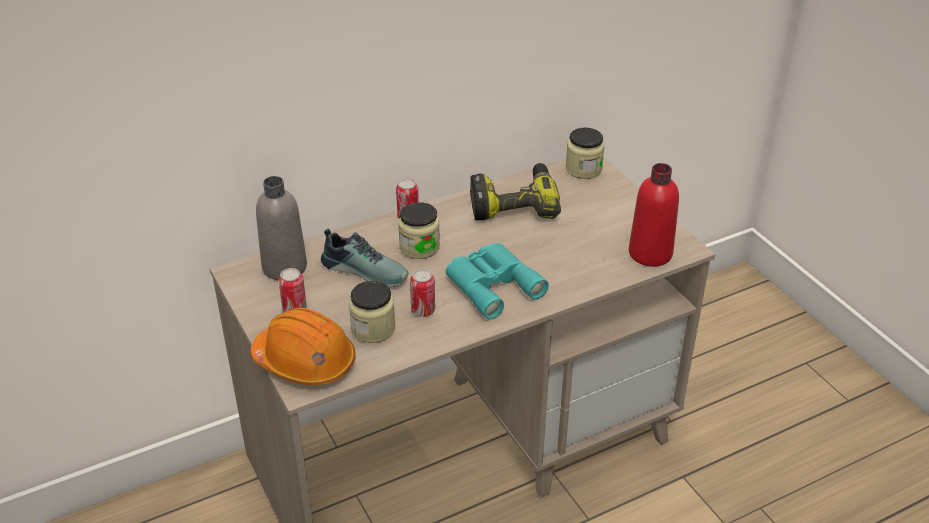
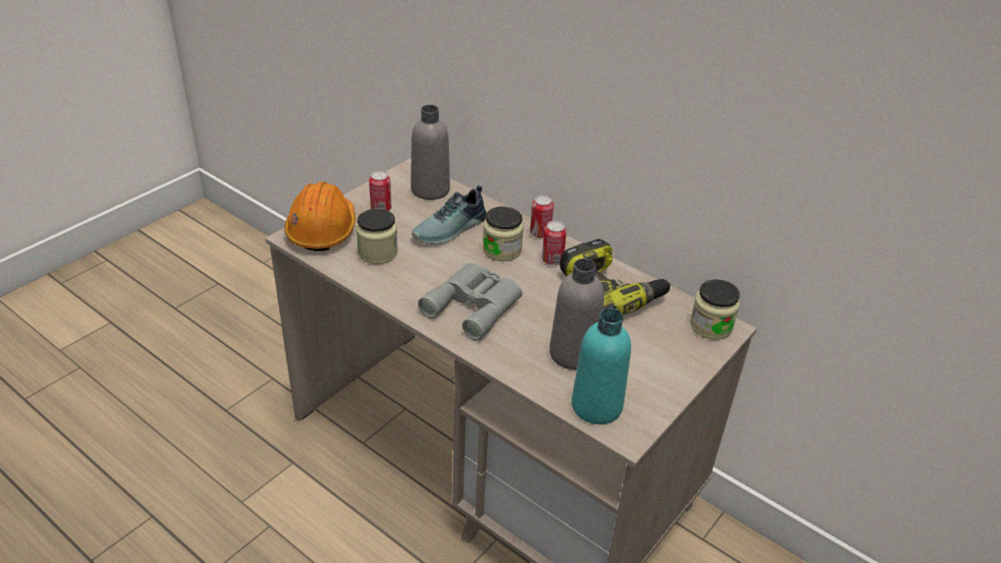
camera: 65 degrees right, 0 degrees up
shoe [321,229,408,288] -> shoe turned 45 degrees clockwise [412,185,486,245]
can [410,269,435,317] -> can moved to [542,221,567,265]
turquoise binoculars [446,243,549,319] -> grey binoculars [418,263,522,340]
red bottle [629,163,679,267] -> turquoise bottle [571,308,631,424]
none -> grey bottle [549,258,604,370]

